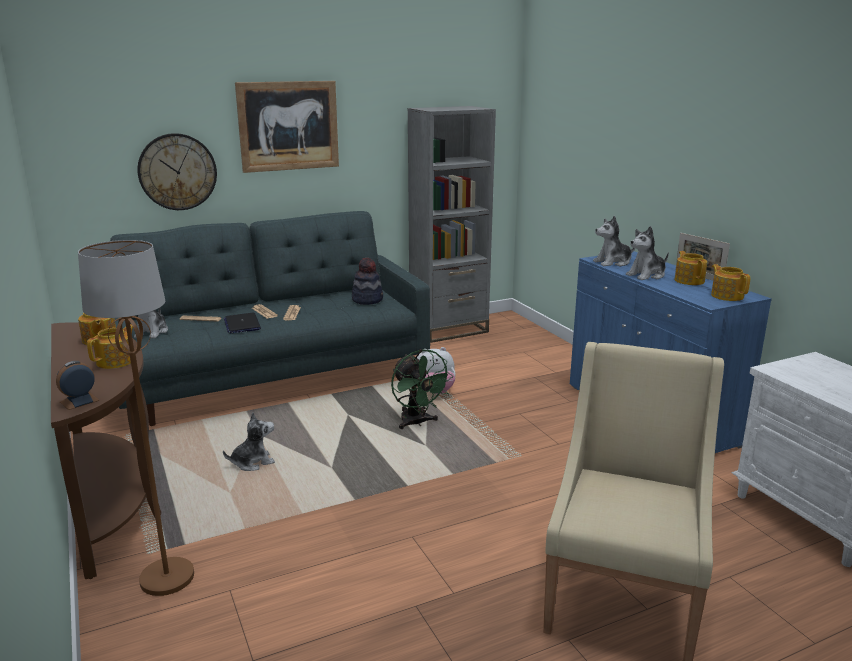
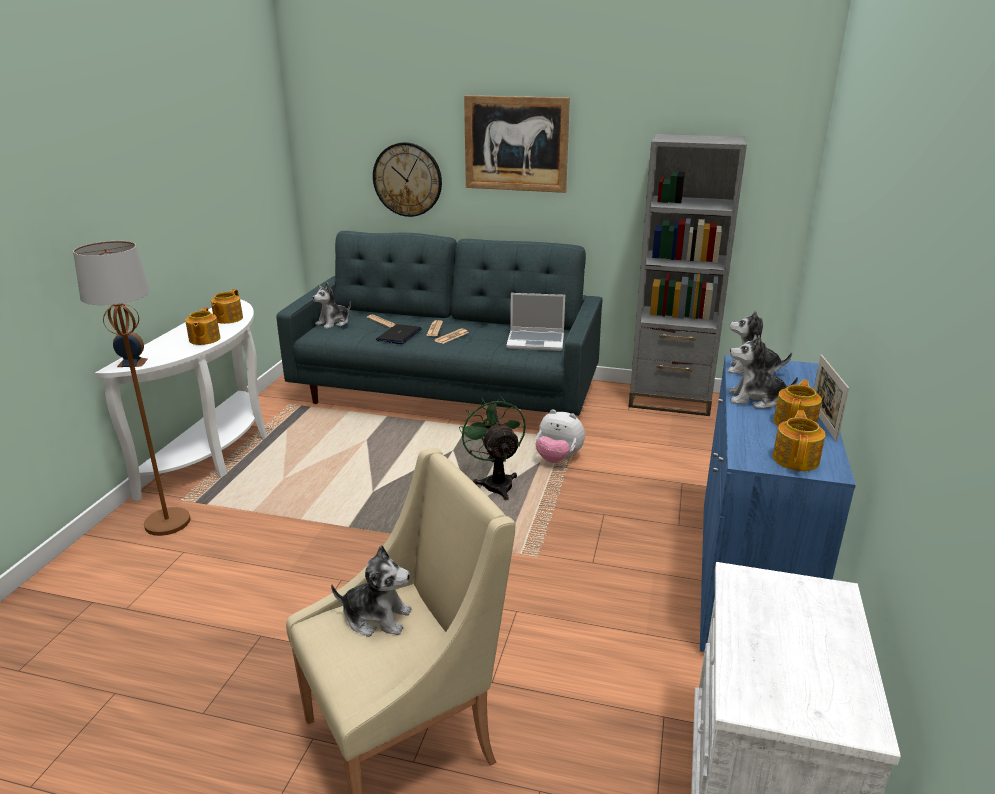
camera: 40 degrees right, 5 degrees up
brown console table [51,322,161,579] -> white console table [95,299,267,501]
teapot [87,324,133,369] -> teapot turned 105 degrees clockwise [185,307,220,345]
plush toy [223,412,275,471] -> plush toy moved to [331,545,412,637]
hat [352,258,383,305] -> laptop [506,293,565,351]
green fan [391,349,453,429] -> green fan turned 150 degrees clockwise [459,397,526,500]

